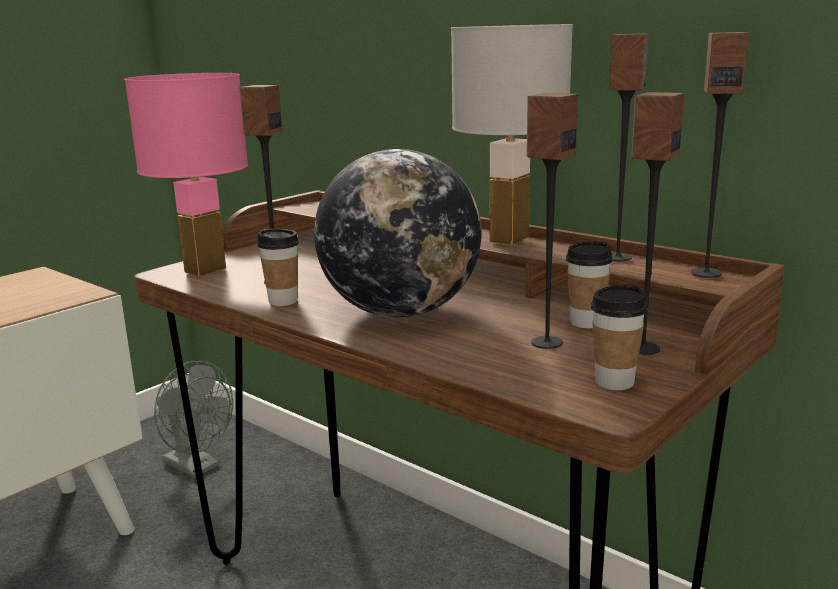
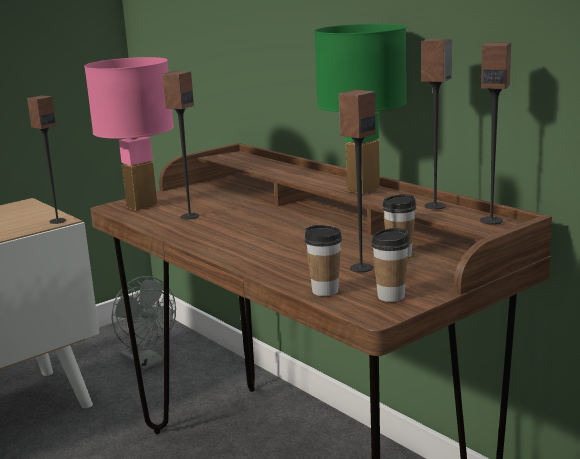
camera: 10 degrees right, 0 degrees up
cup [257,229,299,306] -> cup moved to [304,225,342,296]
globe [314,149,481,318] -> none
white table lamp [451,24,573,245] -> green table lamp [314,24,407,194]
speaker [631,92,684,355] -> speaker moved to [27,95,66,224]

